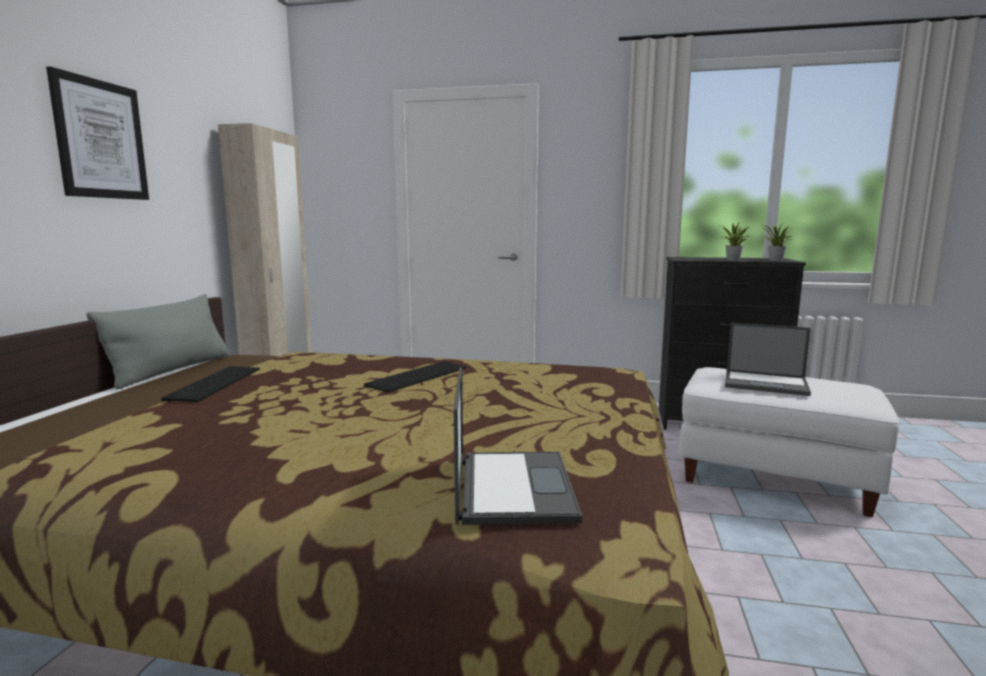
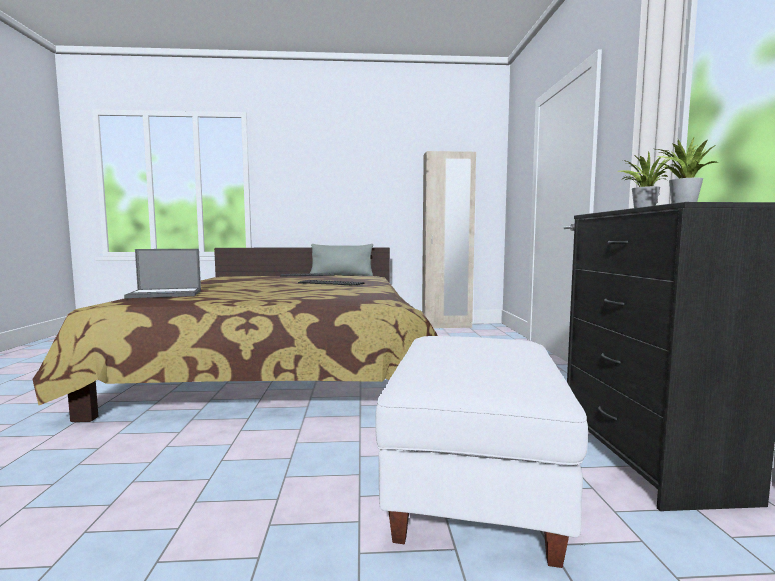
camera: 75 degrees right, 5 degrees down
picture [46,66,149,200] -> none
laptop [725,323,811,396] -> none

